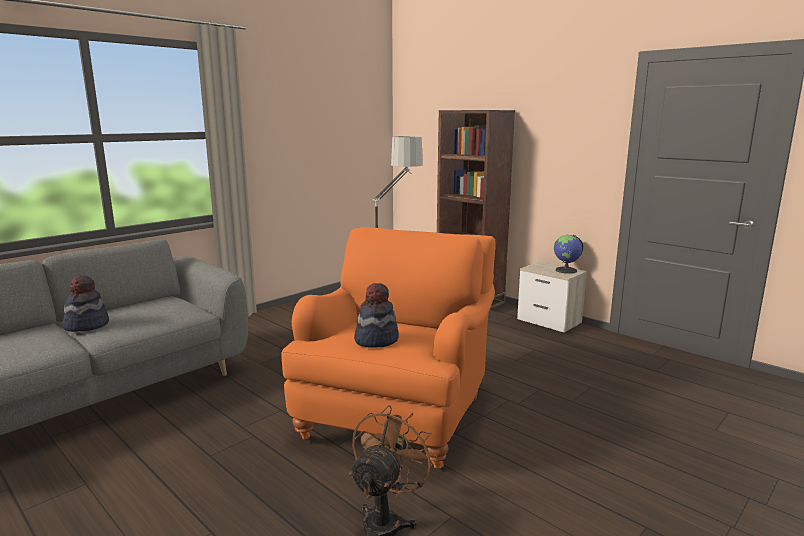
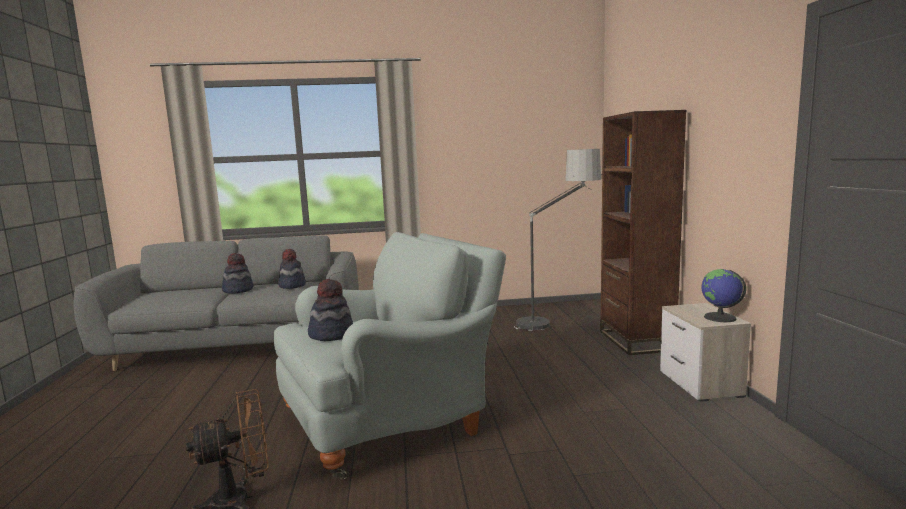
camera: 40 degrees right, 5 degrees down
orange armchair [281,227,496,468] -> grey armchair [274,232,506,480]
none -> hat [278,249,306,289]

